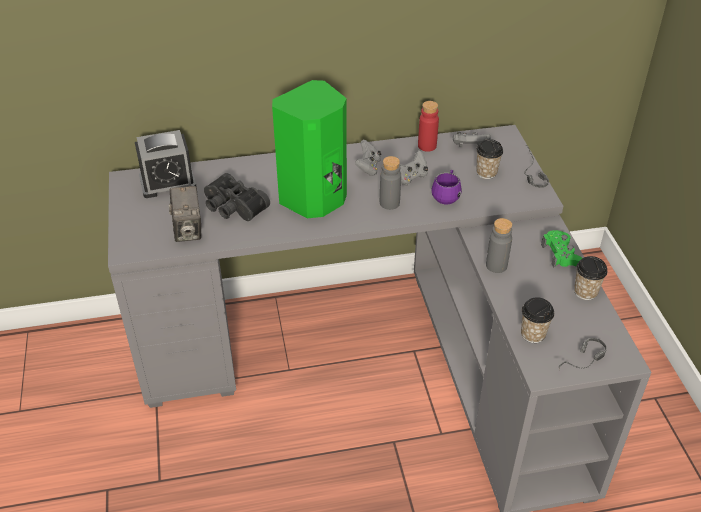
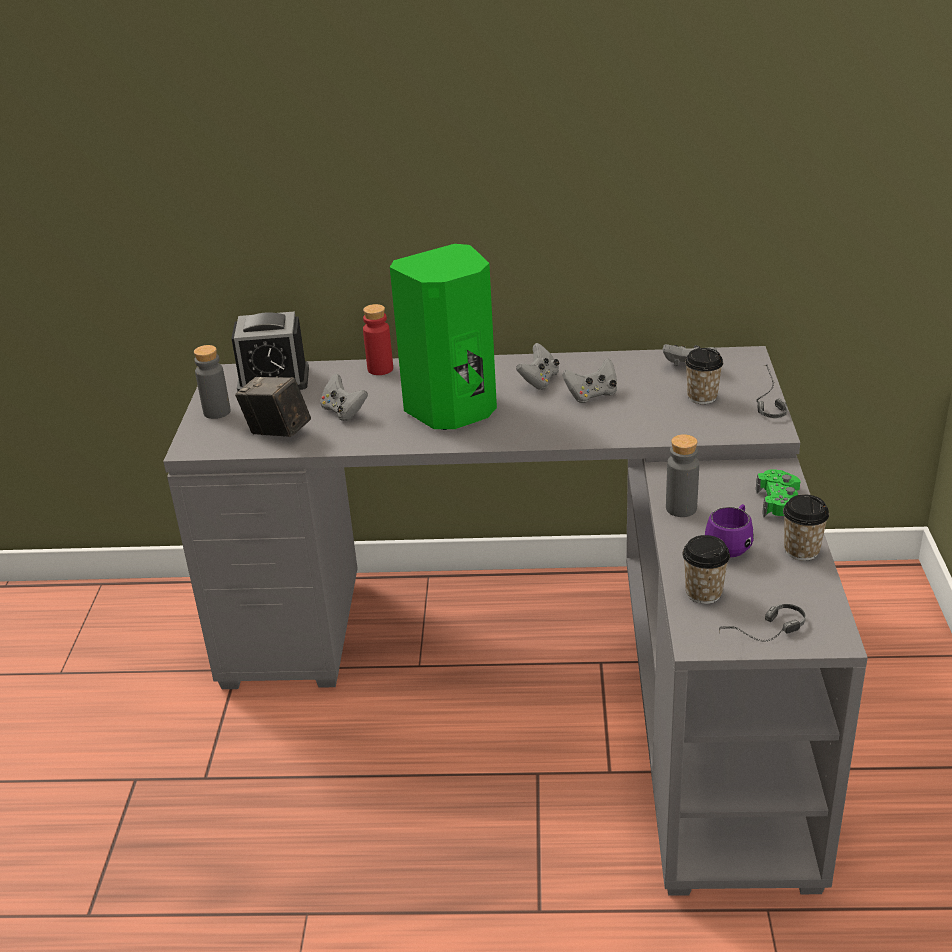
camera: 15 degrees right, 10 degrees down
camera [169,186,201,242] -> camera turned 120 degrees clockwise [235,376,311,437]
black binoculars [204,173,270,221] -> grey game controller [320,373,368,421]
grey bottle [380,156,401,210] -> grey bottle moved to [194,345,231,419]
red bottle [418,101,439,152] -> red bottle moved to [363,304,393,375]
purple mug [431,170,462,204] -> purple mug moved to [705,504,754,557]

